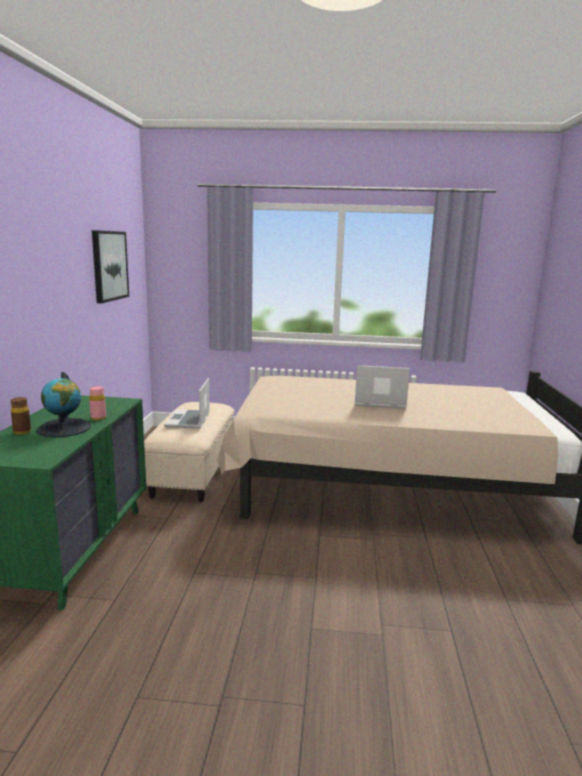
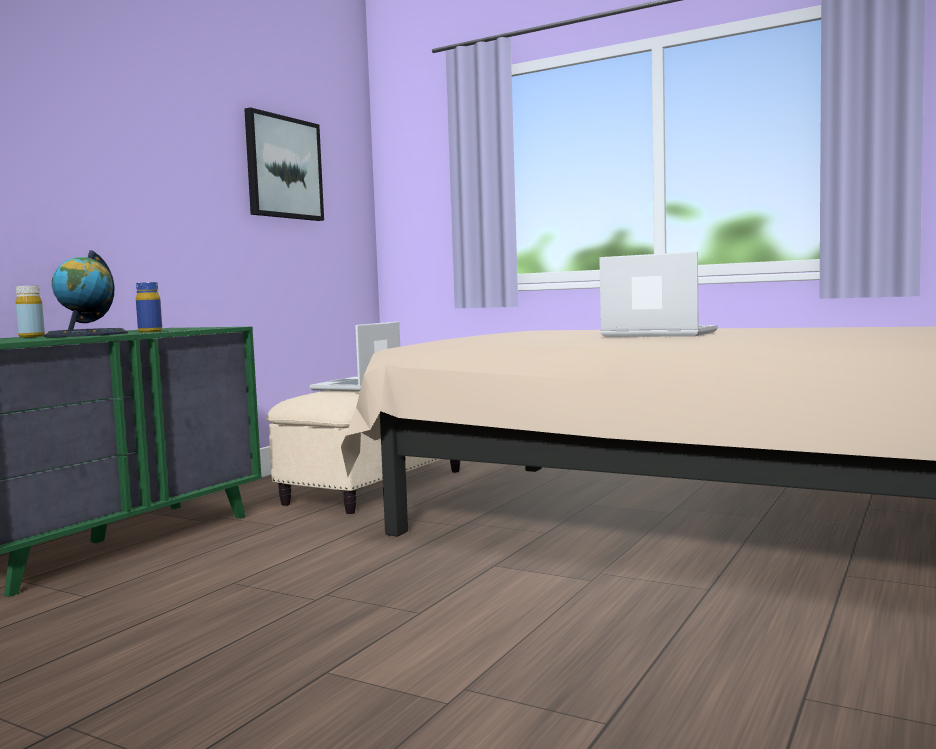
camera: 25 degrees right, 10 degrees down
brown bottle [11,397,31,435] -> yellow bottle [16,286,45,337]
pink bottle [89,386,106,421] -> blue bottle [136,282,162,332]

